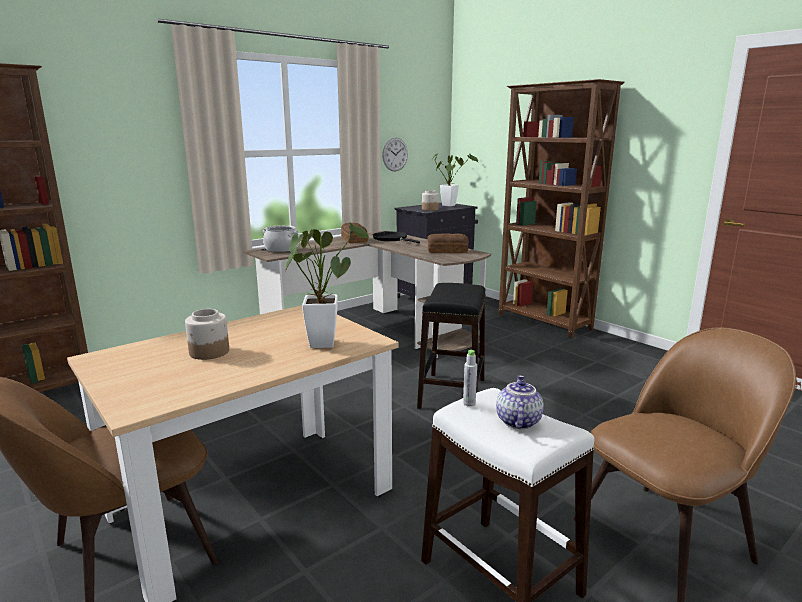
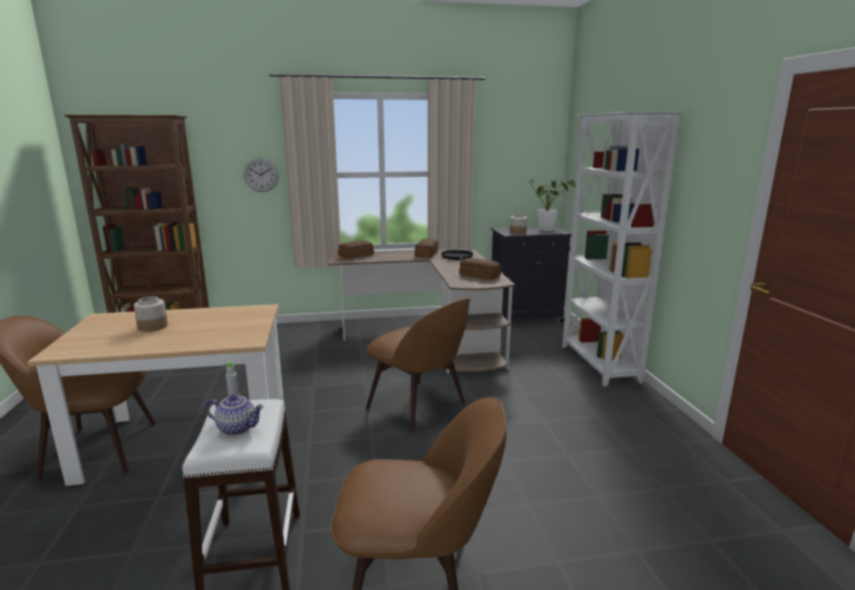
camera: 30 degrees right, 0 degrees up
cooking pot [263,225,299,252] -> bread [338,240,374,259]
potted plant [285,222,370,348] -> none
wall clock [382,137,408,172] -> wall clock moved to [244,158,279,192]
black stool [417,283,486,409] -> brown chair [366,298,471,433]
teapot [496,375,544,429] -> teapot turned 60 degrees clockwise [205,394,264,436]
brown bookcase [499,79,625,339] -> white bookcase [562,111,683,387]

